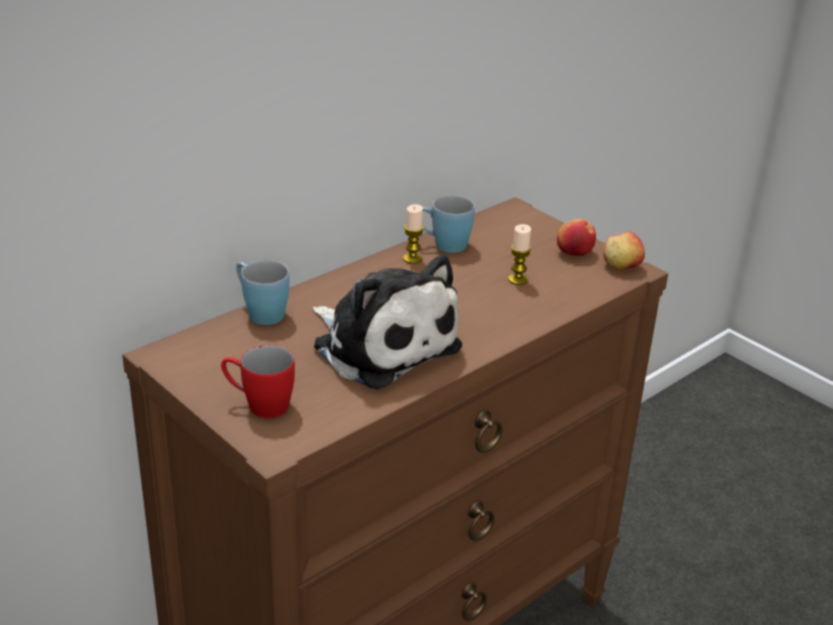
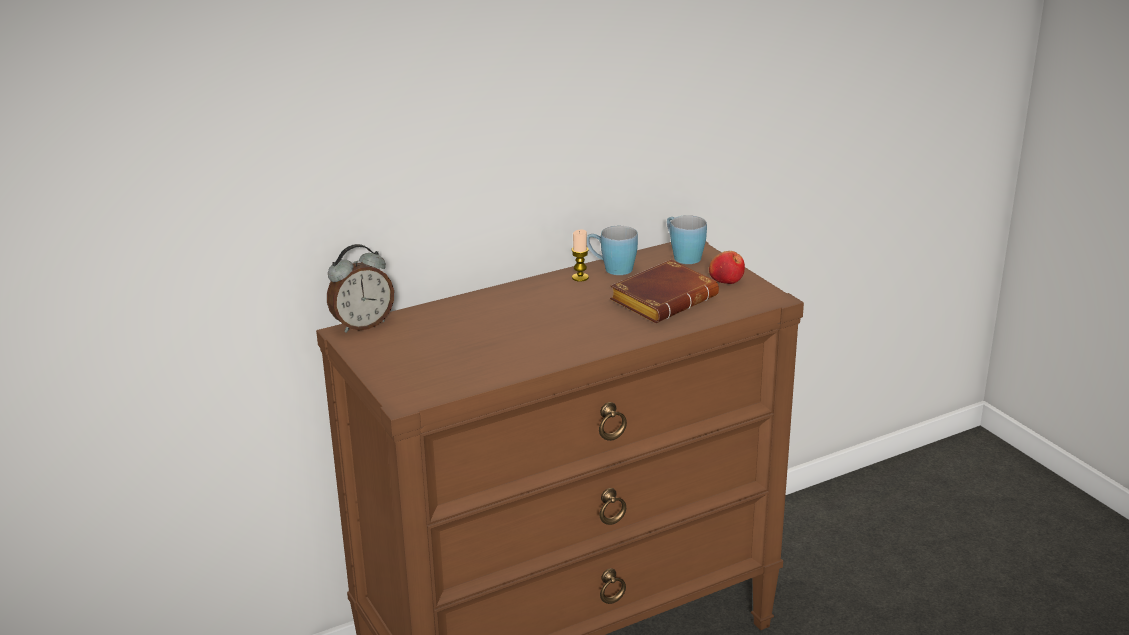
camera: 15 degrees right, 5 degrees down
red mug [221,345,295,418] -> none
blue mug [236,260,289,325] -> blue mug moved to [667,215,707,264]
plush toy [312,255,462,390] -> none
candle [508,224,531,285] -> brown book [610,260,719,323]
apple [603,232,645,269] -> none
none -> alarm clock [327,244,394,333]

